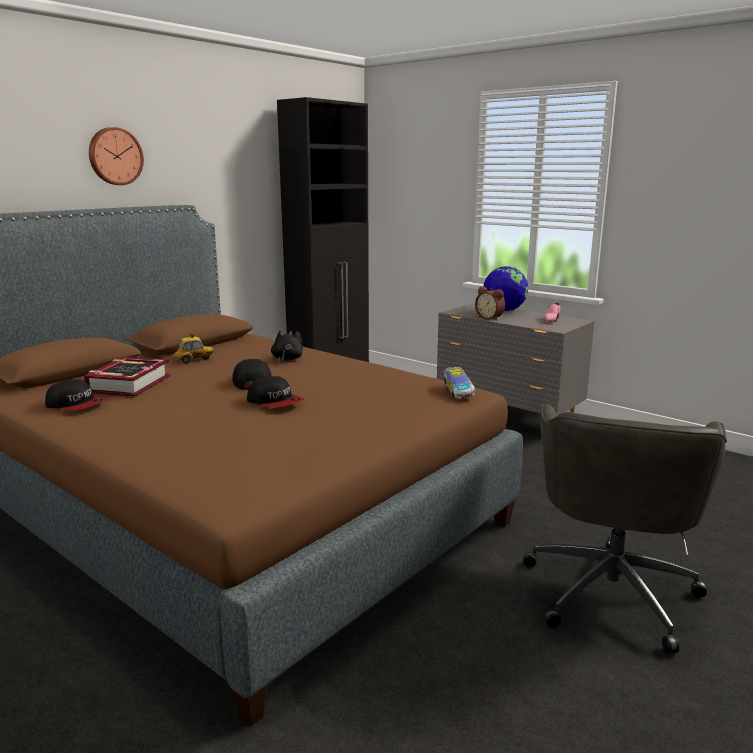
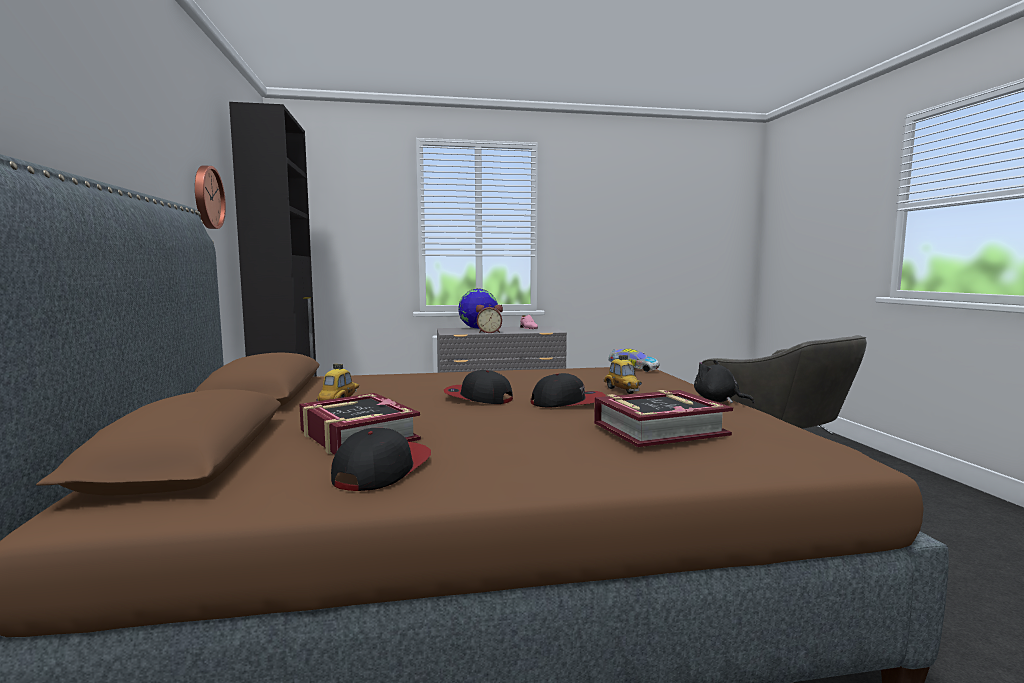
camera: 50 degrees left, 10 degrees down
cap [45,379,107,411] -> cap turned 45 degrees counterclockwise [331,428,431,491]
wall clock [89,127,144,185] -> wall clock moved to [195,166,226,229]
black plush toy [271,331,303,364] -> black plush toy moved to [694,360,755,404]
none -> book [594,390,733,447]
none -> toy car [604,355,642,394]

